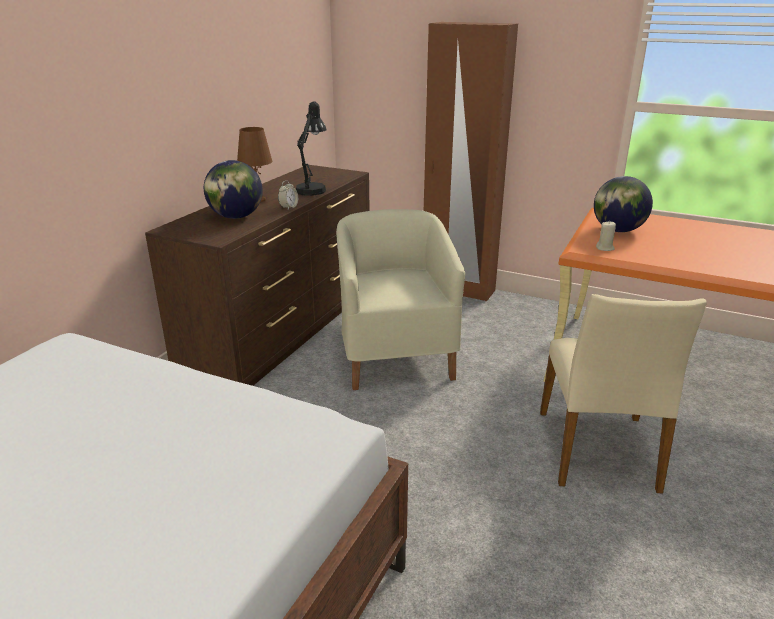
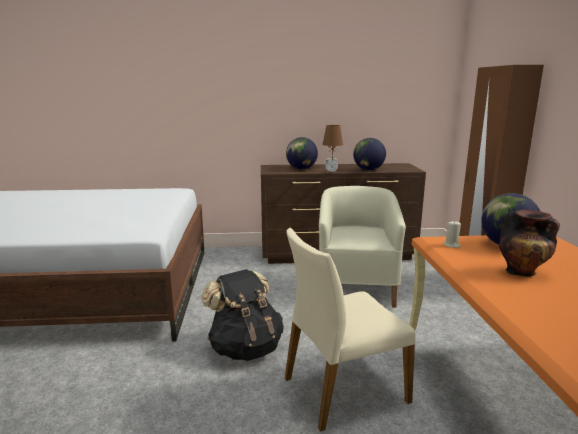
camera: 60 degrees right, 10 degrees down
black table lamp [296,101,327,196] -> globe [353,138,386,170]
beige armchair [336,209,465,390] -> beige armchair turned 45 degrees counterclockwise [319,186,406,307]
none -> black backpack [201,269,284,361]
none -> vase [499,209,560,277]

